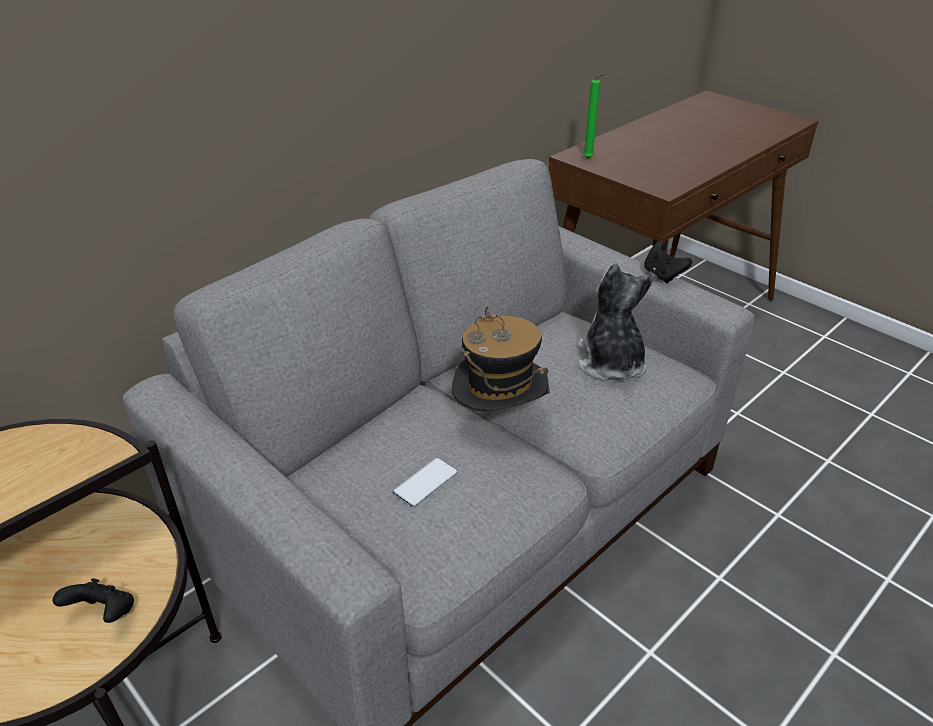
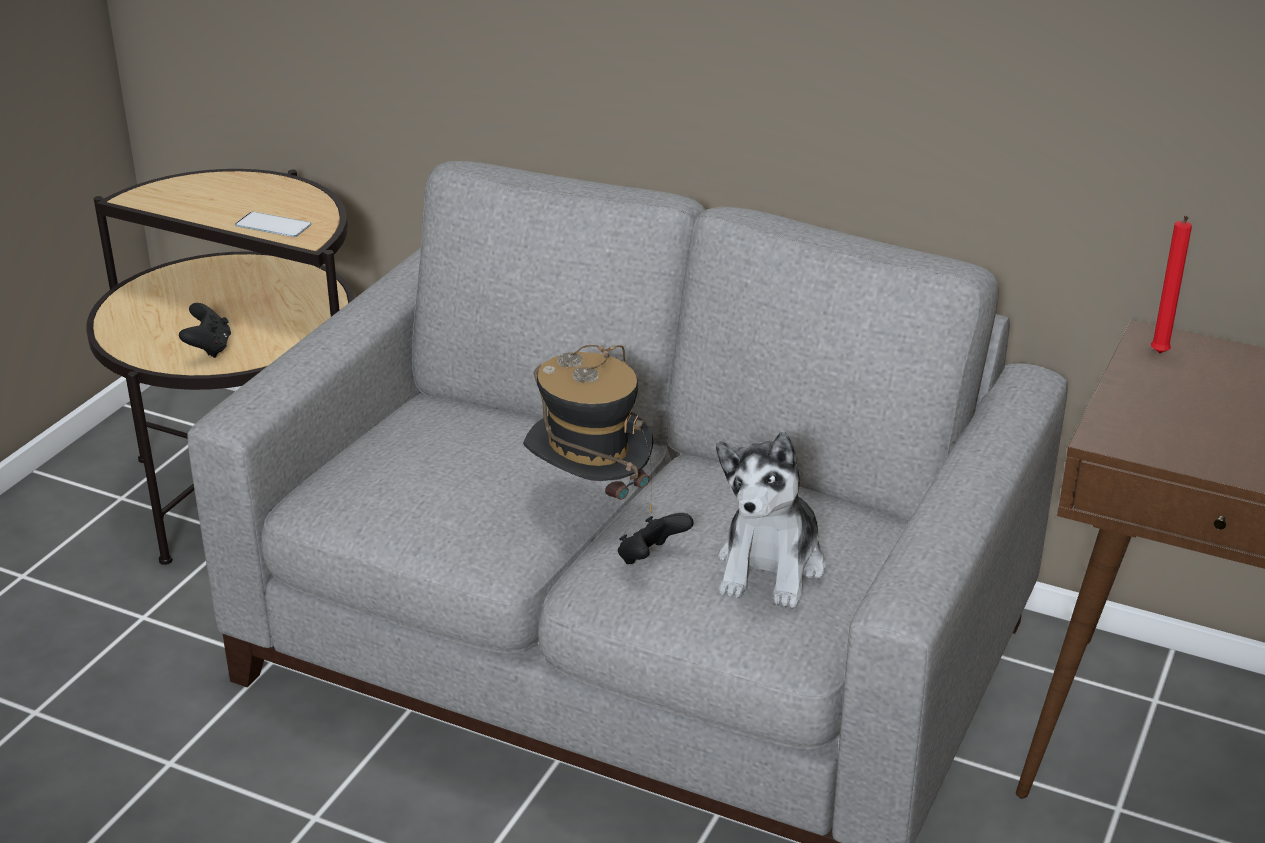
camera: 70 degrees right, 5 degrees down
phone [392,458,458,507] -> phone moved to [235,212,312,237]
plush toy [578,263,655,381] -> plush toy turned 135 degrees clockwise [716,432,826,608]
green candle [583,73,605,159] -> red candle [1151,216,1192,353]
black game controller [644,241,692,283] -> black game controller moved to [618,513,694,564]

